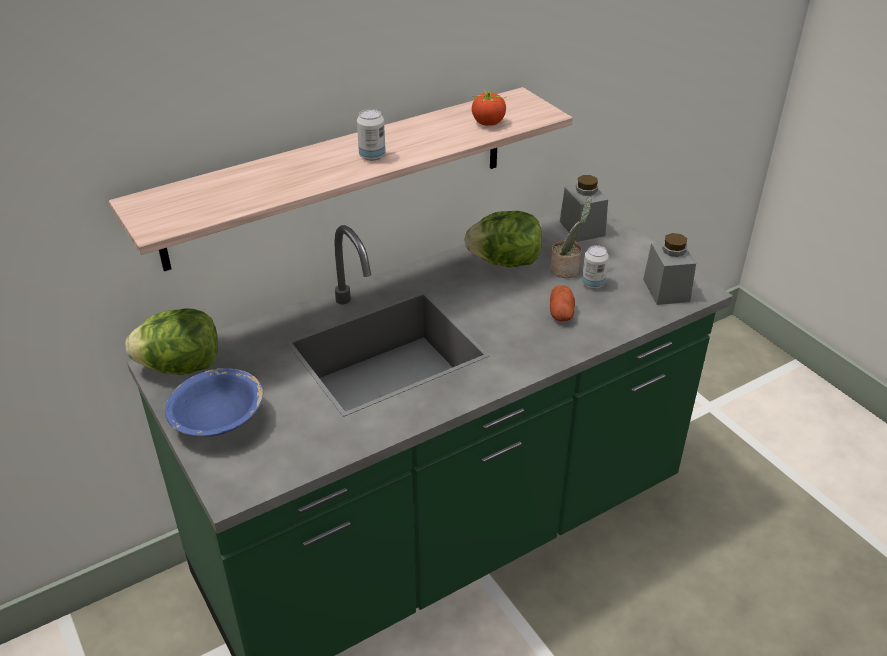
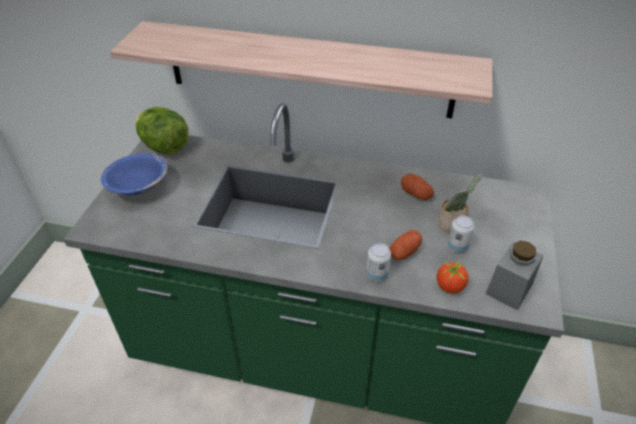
camera: 45 degrees right, 5 degrees up
can [357,109,386,161] -> can moved to [366,243,391,282]
lettuce [464,211,542,267] -> potato [401,174,435,200]
tomato [472,90,506,126] -> tomato moved to [437,259,469,294]
grey jar [560,175,608,242] -> none

